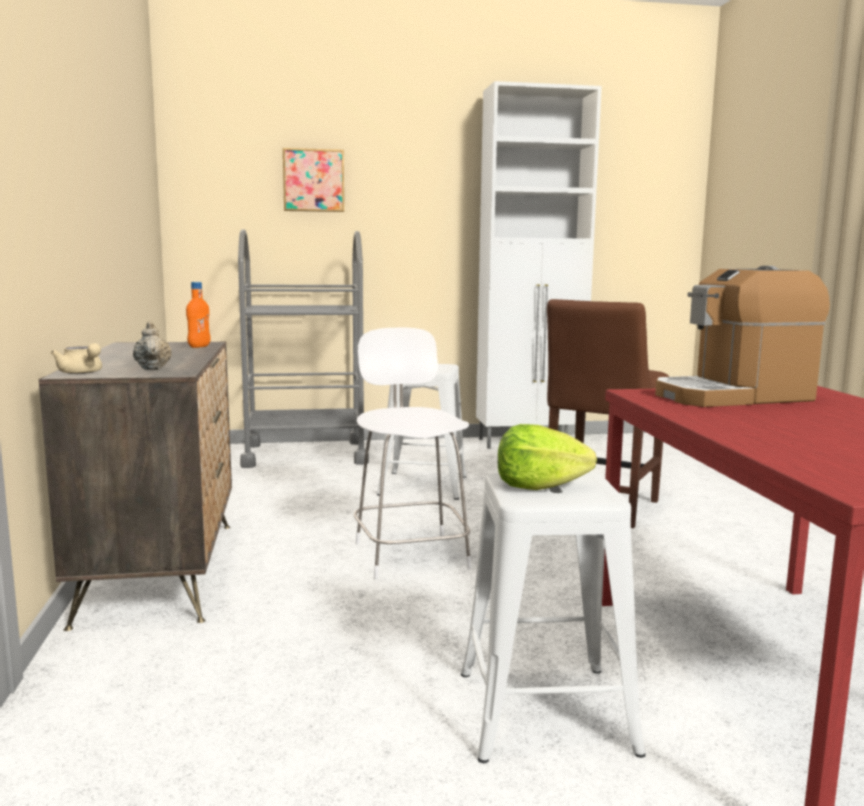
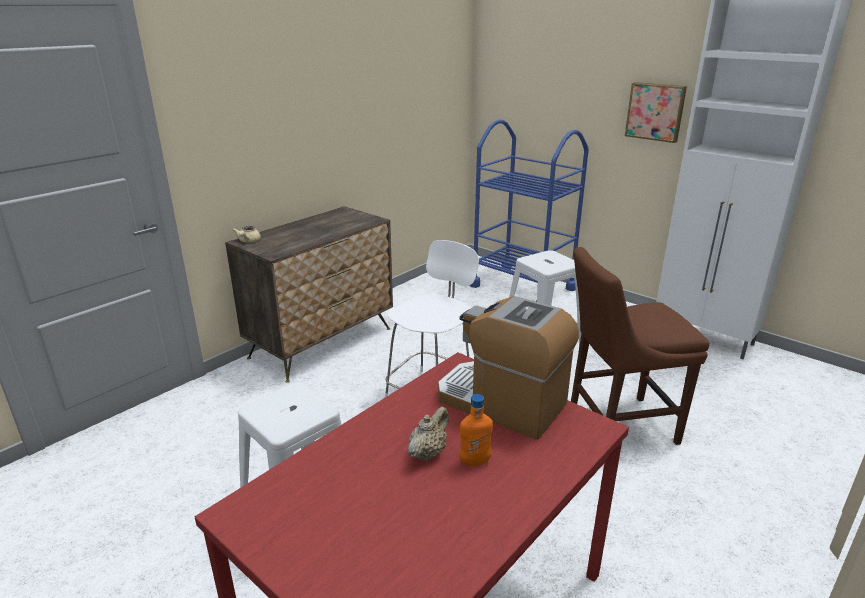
camera: 50 degrees right, 15 degrees up
beige teapot [133,322,171,370] -> beige teapot moved to [408,407,449,461]
orange bottle [186,282,211,348] -> orange bottle moved to [459,394,493,466]
grey cart [238,229,369,468] -> blue cart [470,119,589,302]
picture [283,148,344,212] -> picture moved to [625,82,687,143]
lettuce [498,424,597,490] -> none

